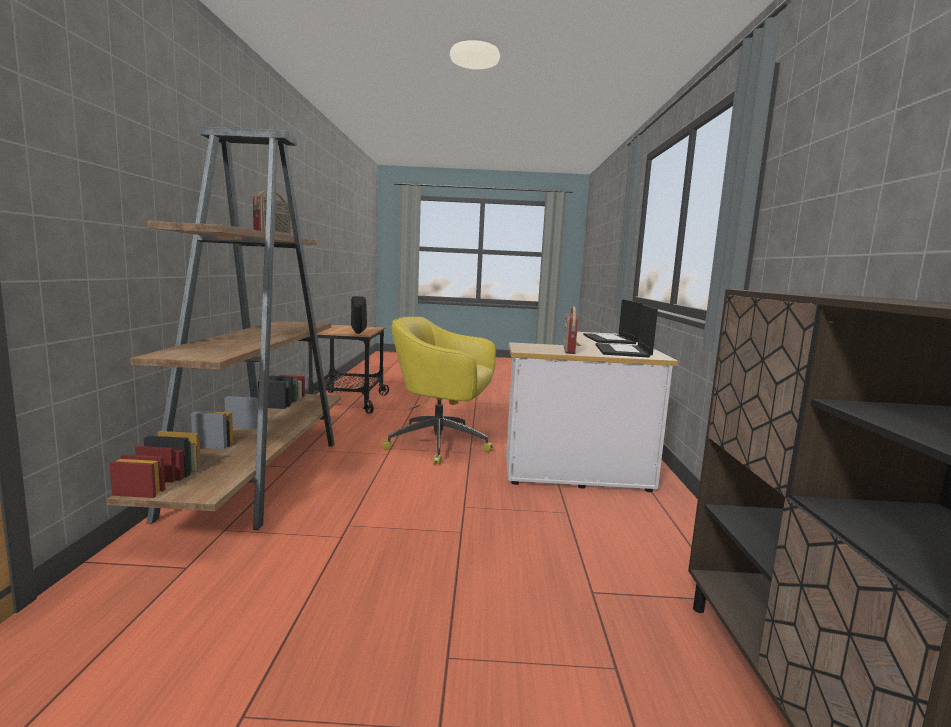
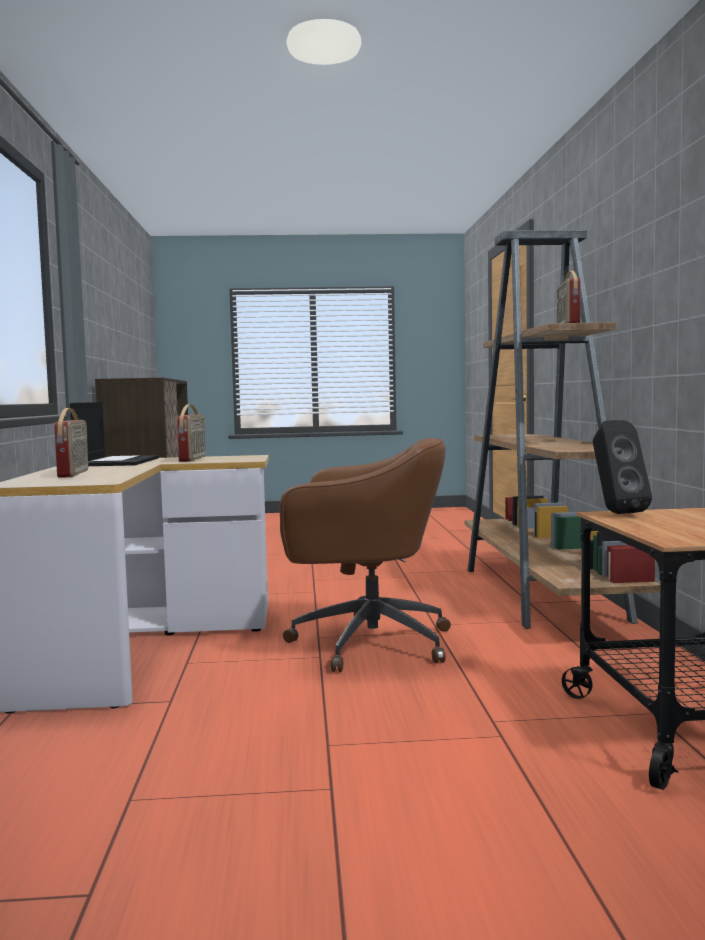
camera: 175 degrees right, 5 degrees down
yellow office chair [382,317,496,465] -> brown office chair [280,438,451,672]
laptop [583,299,642,344] -> radio [54,408,88,478]

